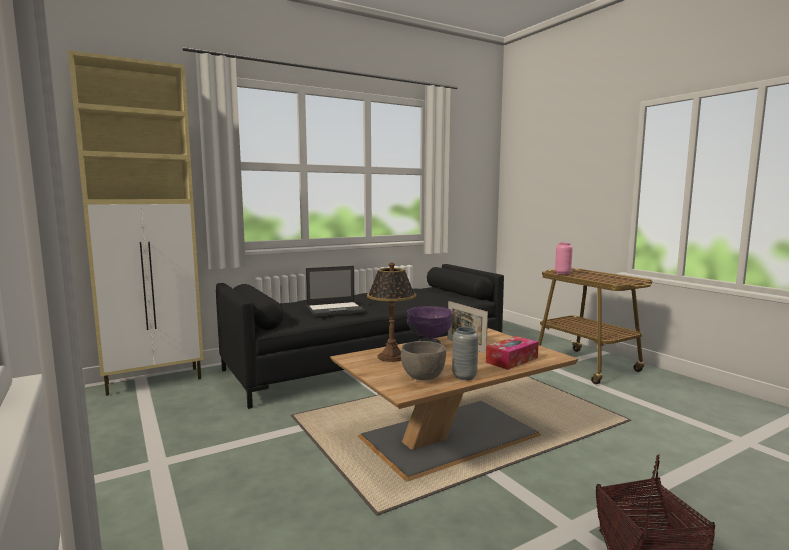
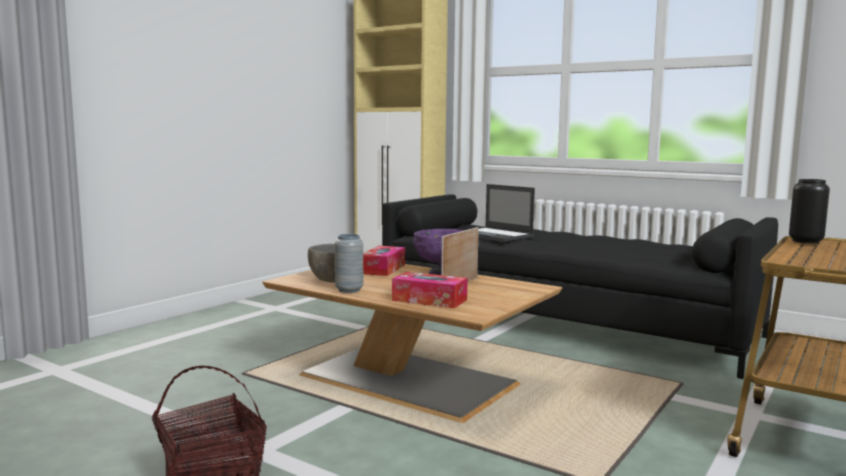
camera: 65 degrees right, 0 degrees up
table lamp [367,263,416,362] -> tissue box [363,246,405,276]
pink vase [555,243,573,274] -> black vase [789,179,830,244]

